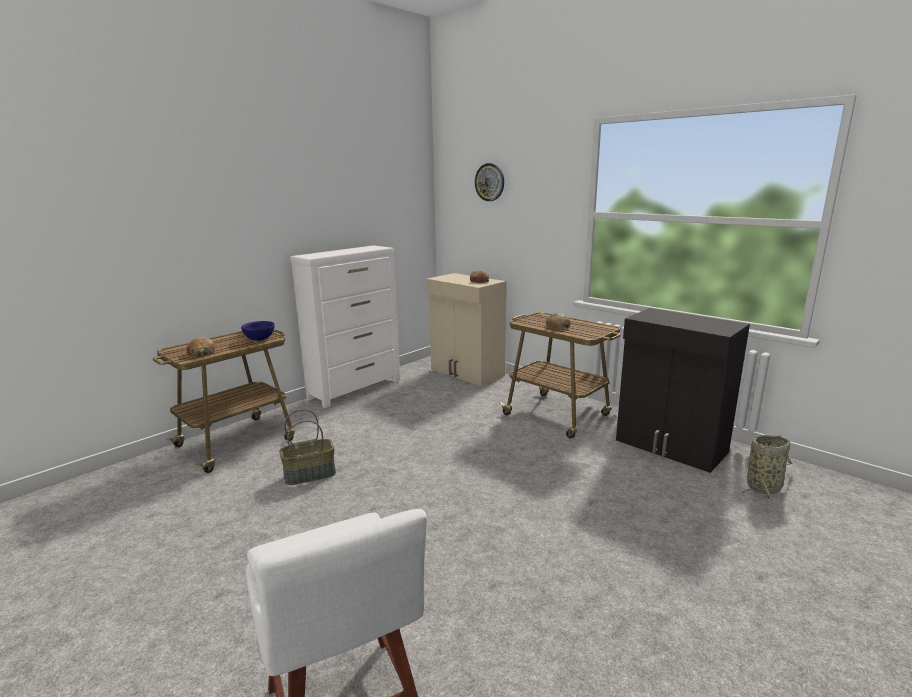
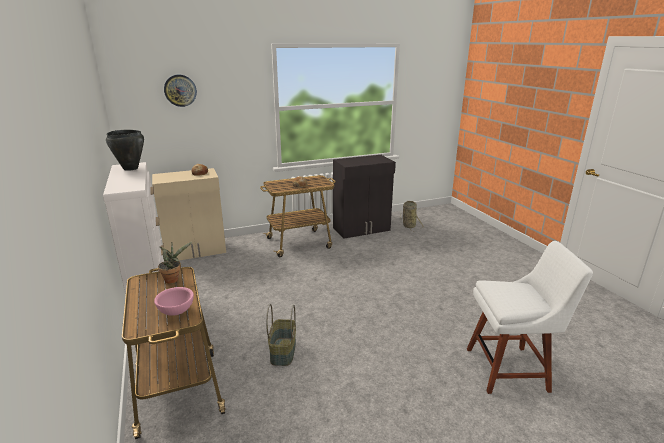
camera: 65 degrees left, 5 degrees up
bread [187,337,215,357] -> pink bowl [154,287,194,316]
blue bowl [241,321,275,341] -> potted plant [158,242,192,284]
none -> black cooking pot [106,130,144,171]

